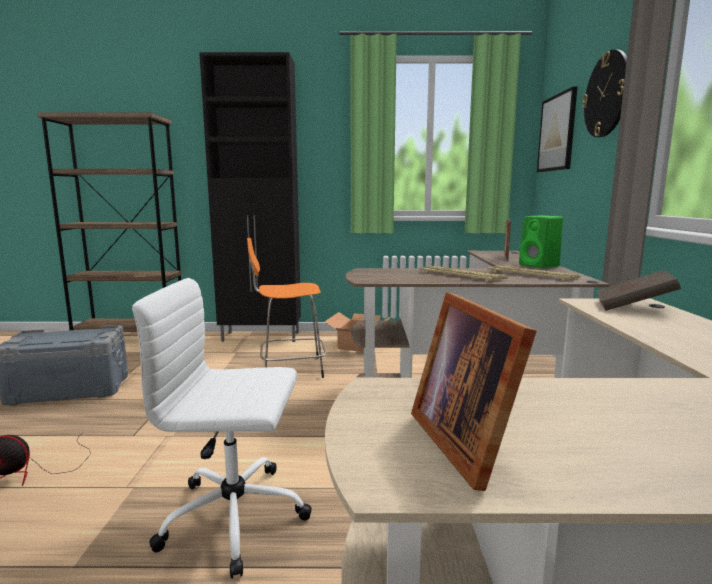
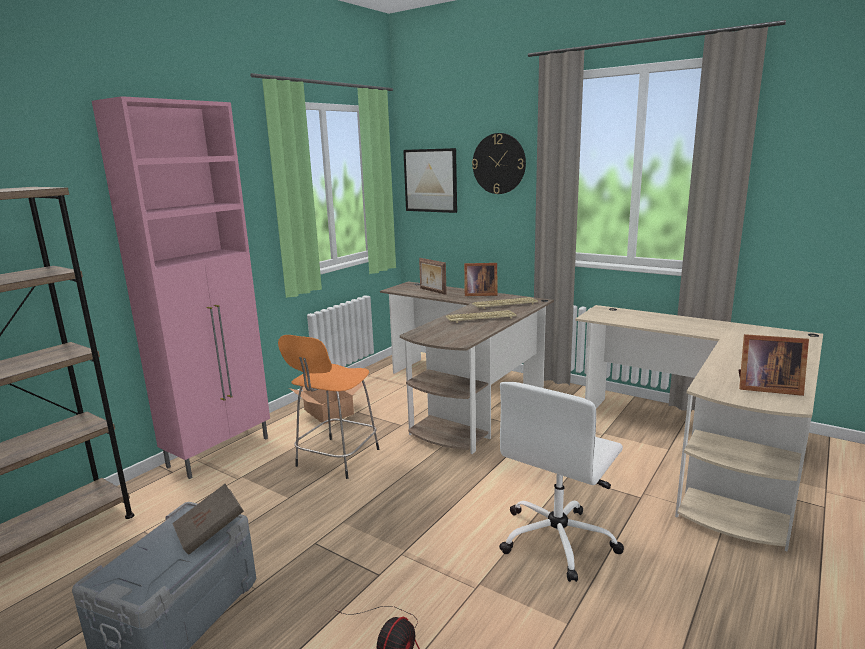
camera: 55 degrees left, 5 degrees up
black cabinet [199,52,301,342] -> pink cabinet [92,96,270,479]
green speaker [519,216,563,268] -> picture frame [464,263,498,296]
brown book [596,270,681,311] -> brown book moved to [172,484,244,555]

